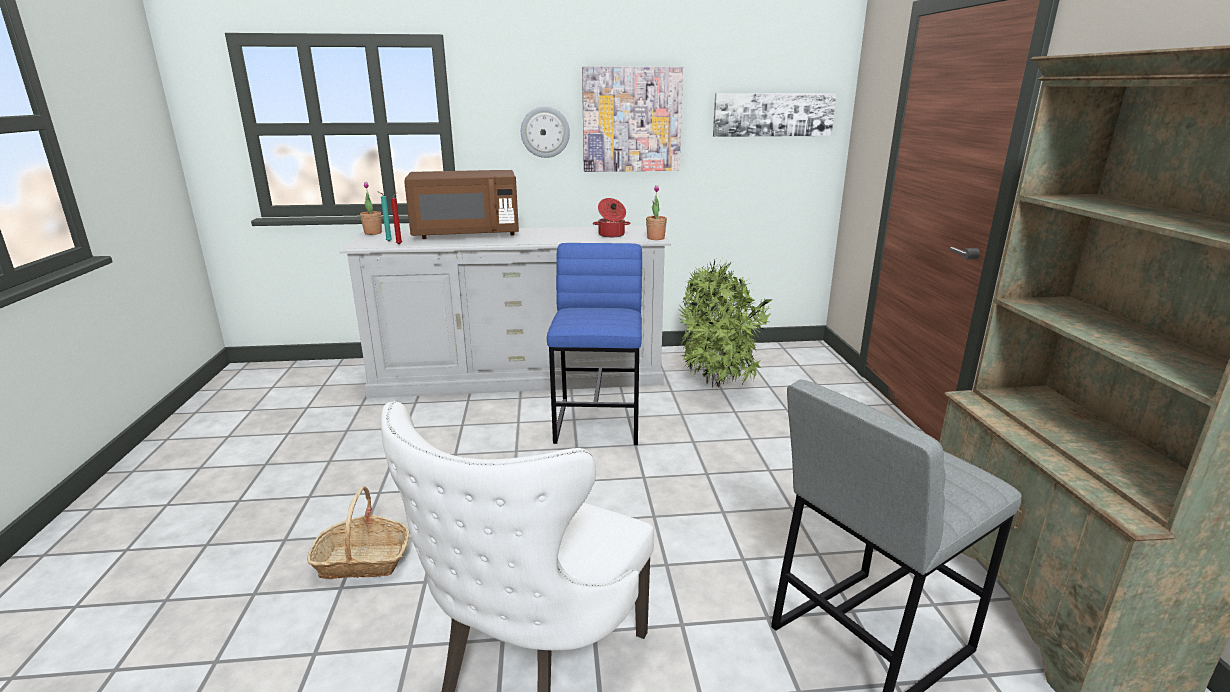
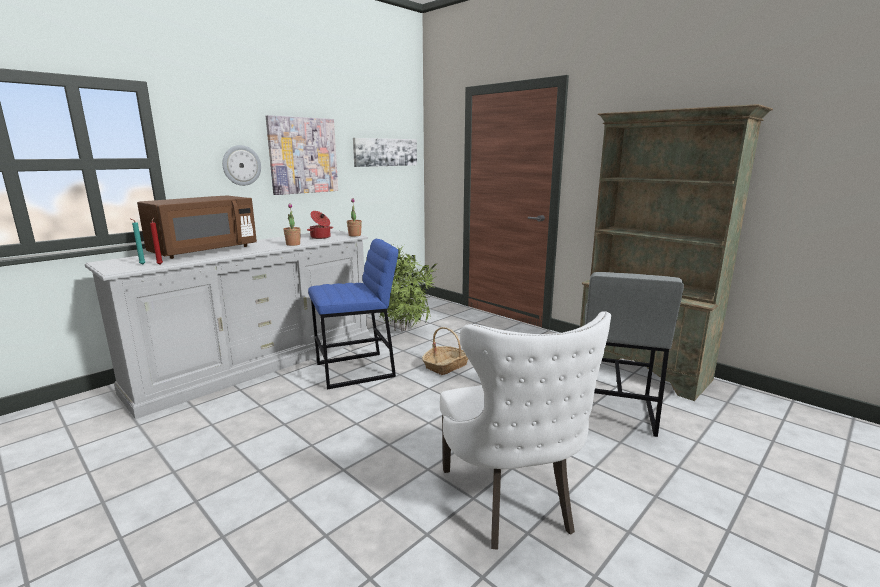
camera: 40 degrees left, 5 degrees down
basket [307,486,409,579] -> basket moved to [422,327,468,375]
potted plant [360,182,382,235] -> potted plant moved to [283,203,301,246]
blue chair [547,243,642,445] -> blue chair turned 105 degrees clockwise [308,239,399,389]

